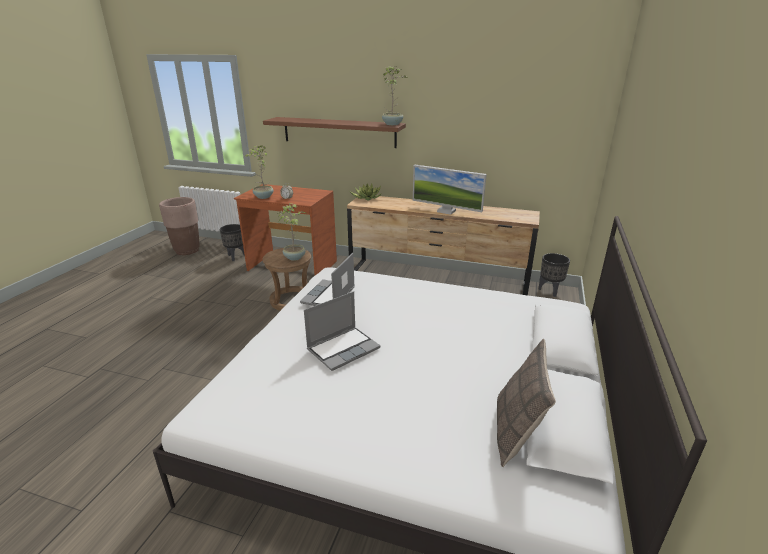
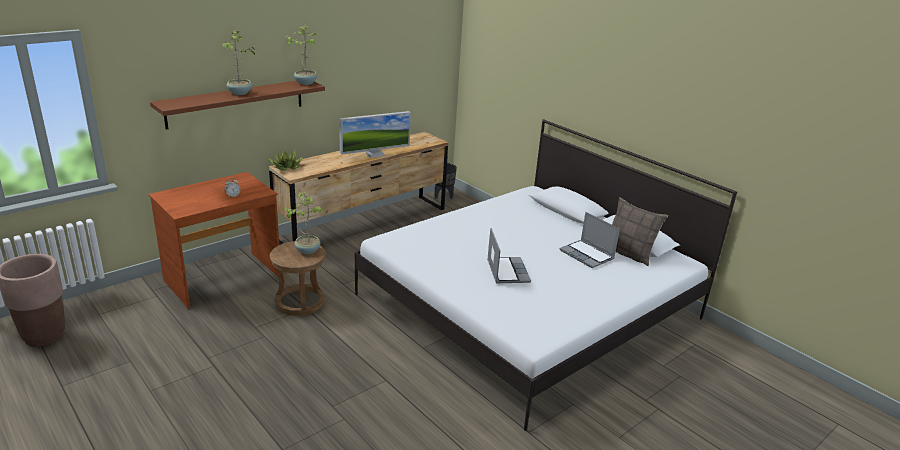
camera: 60 degrees left, 0 degrees up
black planter [220,224,245,261] -> none
potted plant [245,145,274,199] -> potted plant moved to [222,30,257,95]
laptop [300,253,355,306] -> laptop moved to [560,212,620,268]

